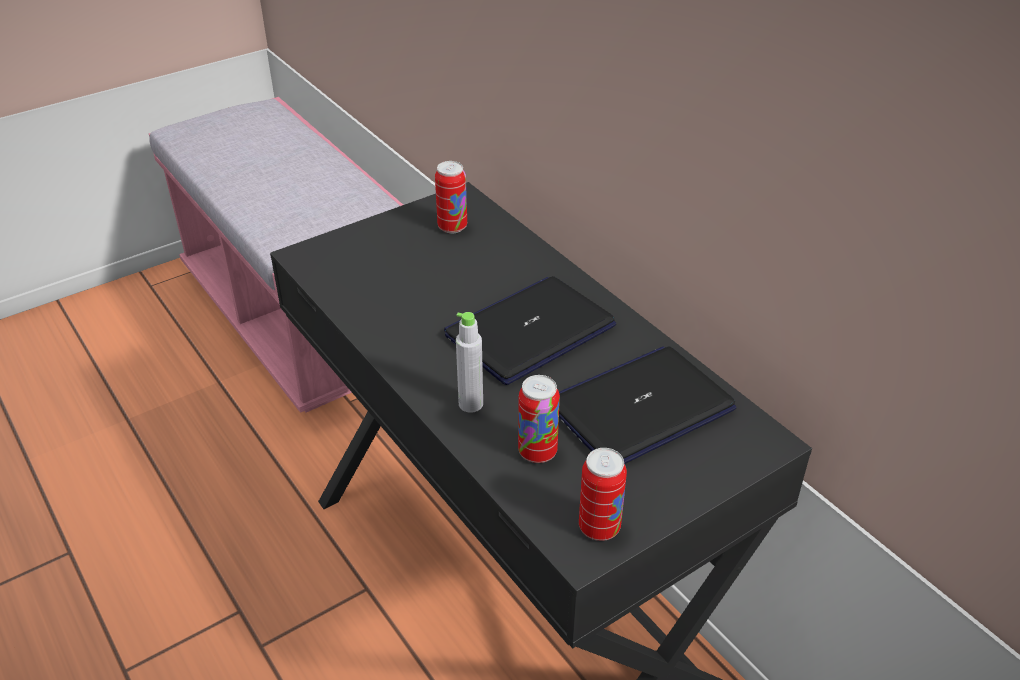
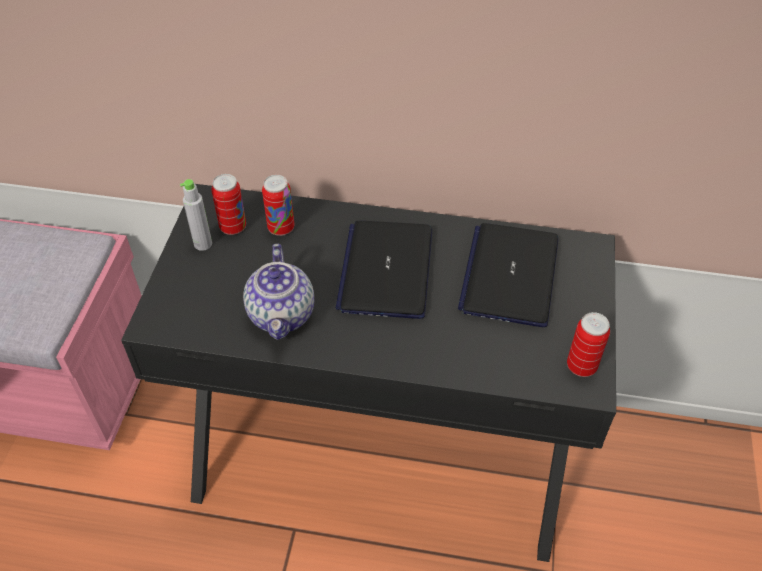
camera: 45 degrees left, 10 degrees up
grey bottle [456,312,483,413] -> grey bottle moved to [180,179,212,251]
can [518,375,560,463] -> can moved to [262,175,294,236]
none -> teapot [243,244,314,340]

